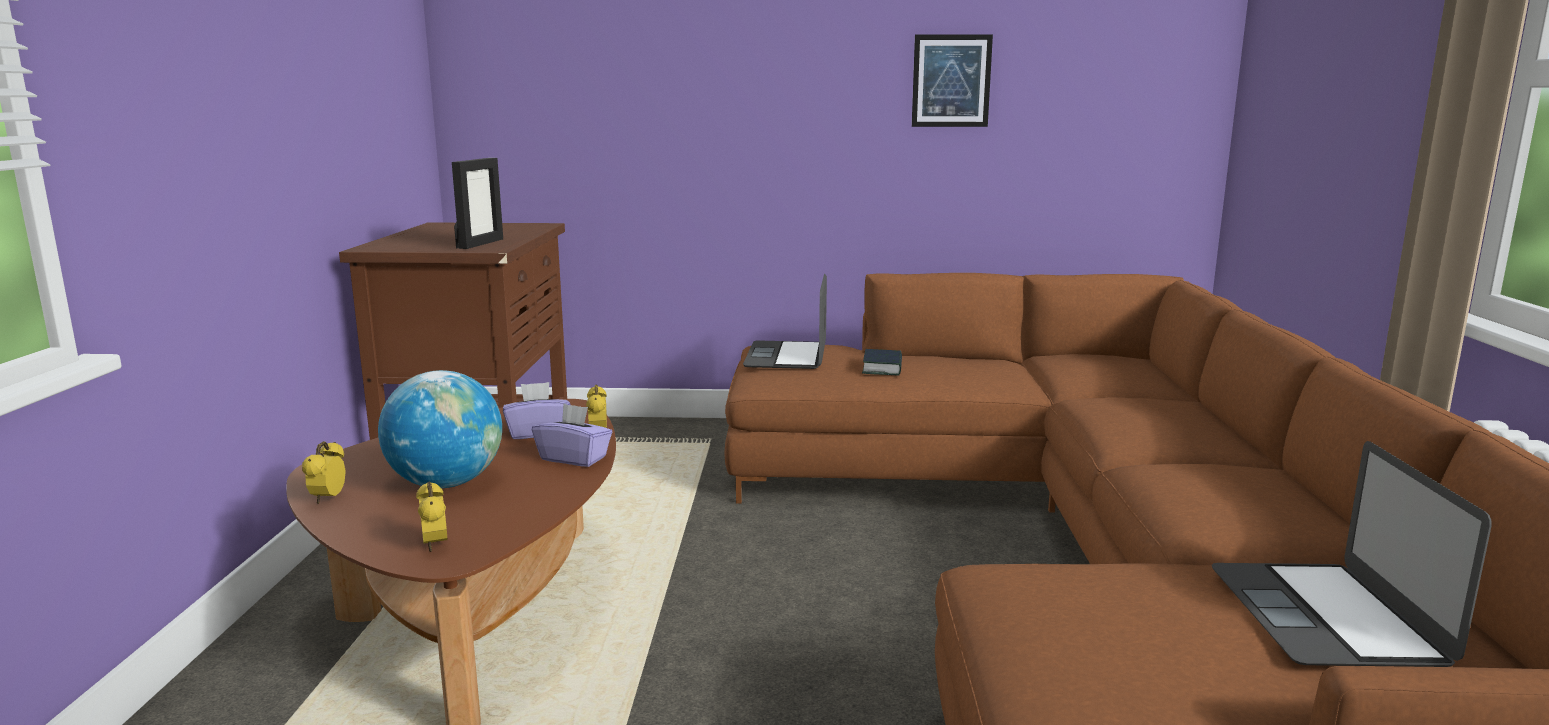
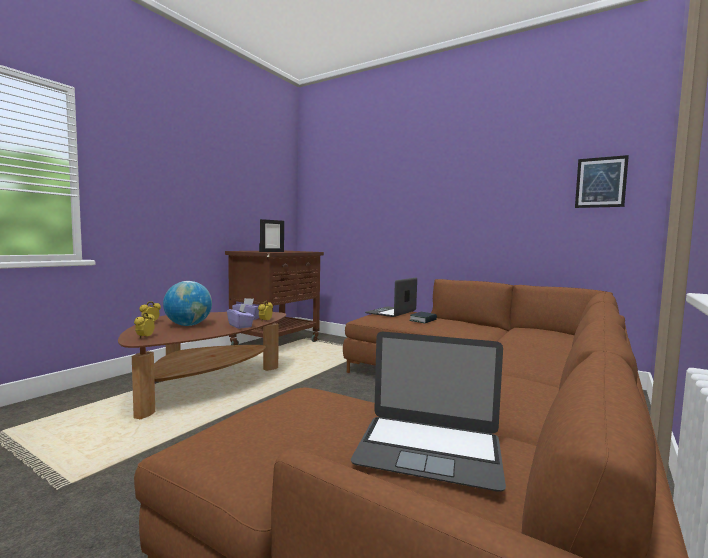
camera: 30 degrees right, 10 degrees down
picture [912,34,993,127] -> picture moved to [575,155,629,208]
laptop [1212,441,1492,667] -> laptop turned 105 degrees counterclockwise [351,332,506,492]

